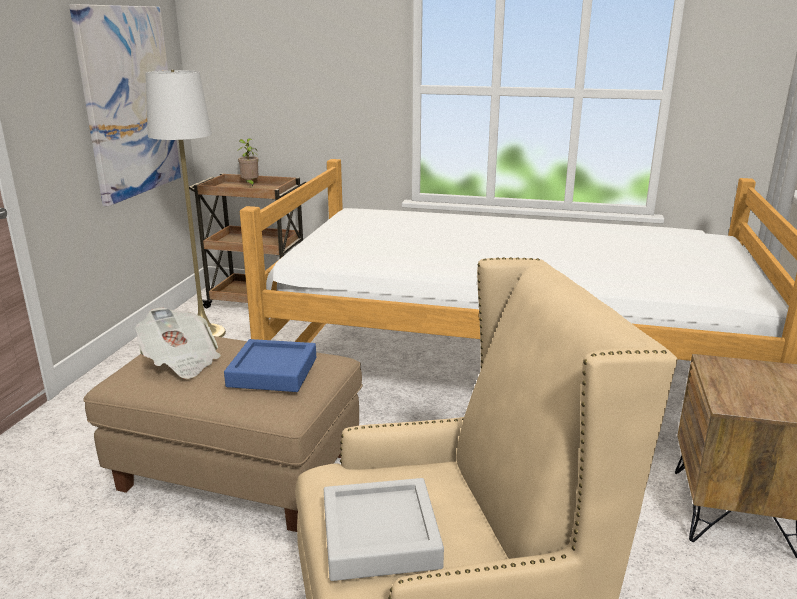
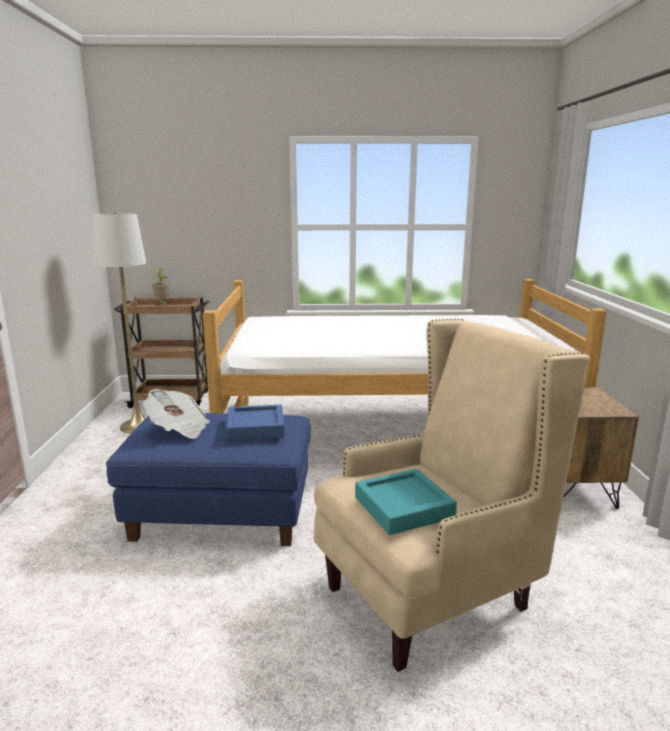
camera: 15 degrees left, 5 degrees down
picture [69,4,181,206] -> none
beige ottoman [83,336,363,532] -> blue ottoman [106,413,311,546]
grey tray [324,478,444,581] -> turquoise tray [355,469,457,535]

